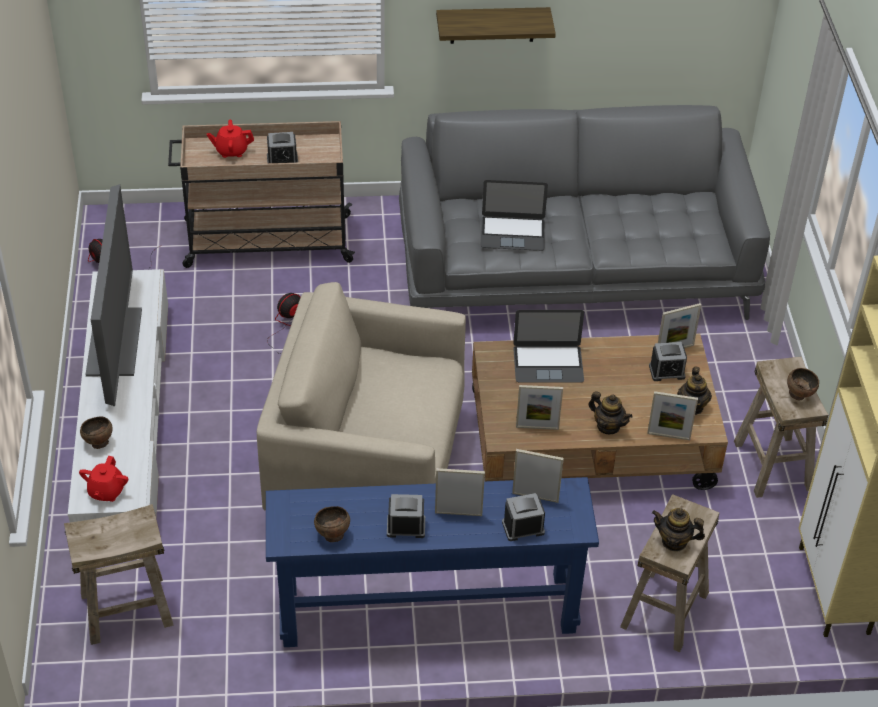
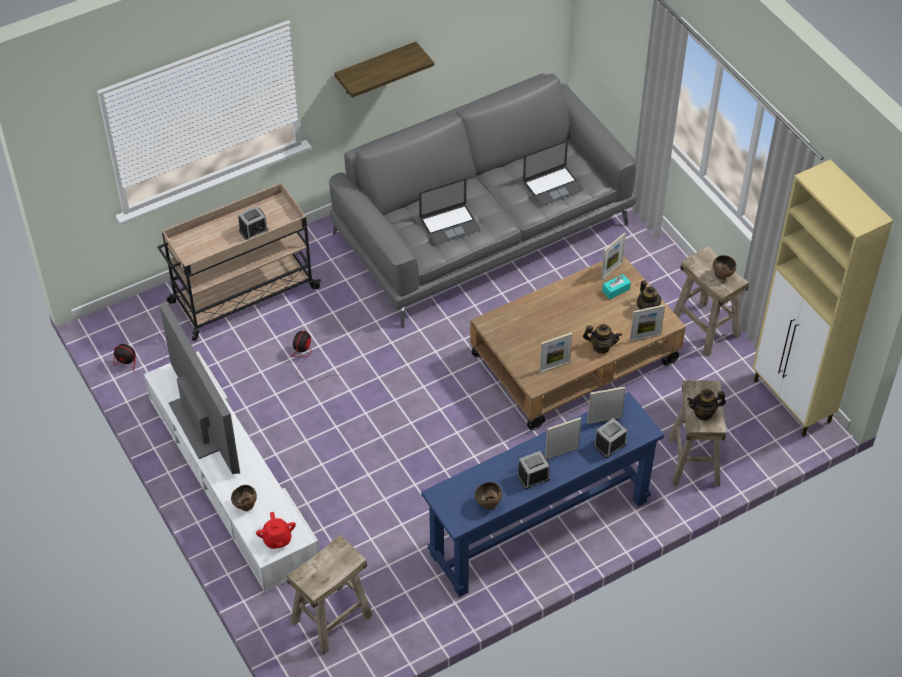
camera: 25 degrees left, 5 degrees up
red teapot [207,120,254,158] -> none
beige armchair [257,282,466,511] -> none
laptop [513,310,584,383] -> laptop moved to [523,140,584,206]
alarm clock [649,342,687,381] -> turquoise tissue box [602,274,631,299]

